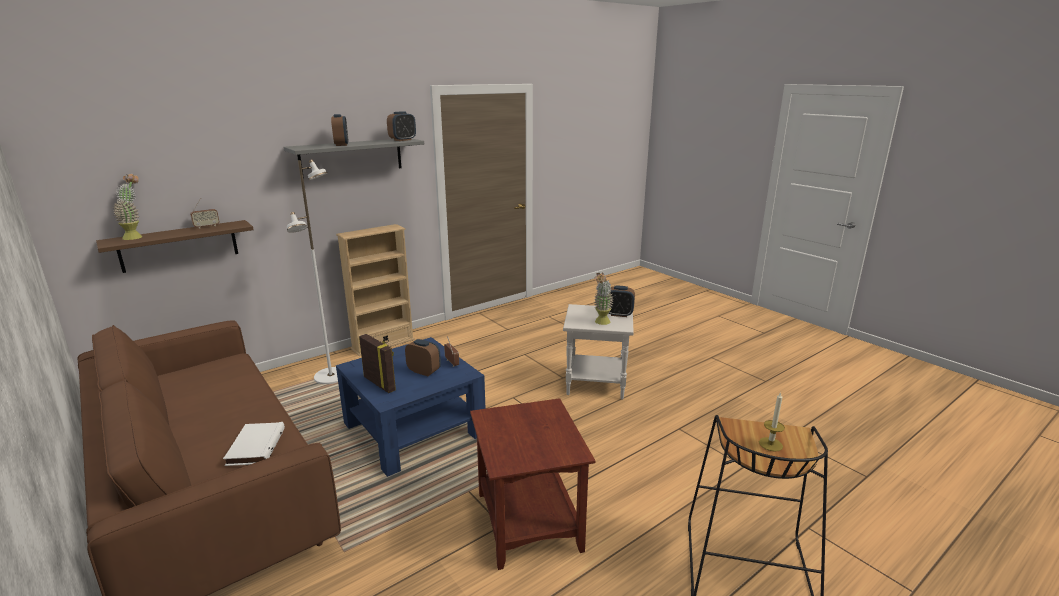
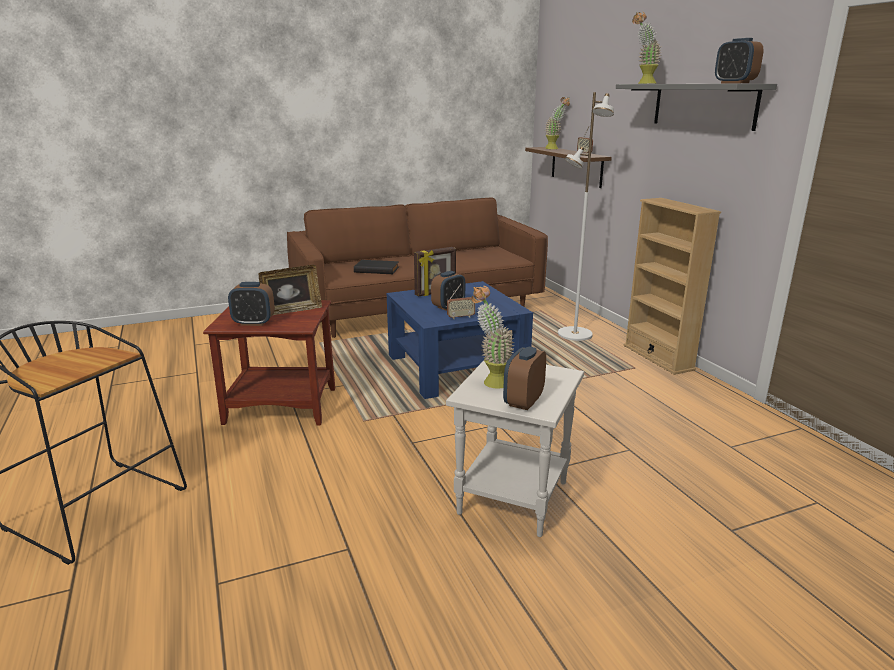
camera: 105 degrees right, 0 degrees up
white book [223,422,285,466] -> black book [354,260,399,274]
alarm clock [331,114,348,146] -> alarm clock moved to [228,282,275,326]
candle [759,392,785,451] -> none
none -> picture frame [259,265,322,315]
none -> potted plant [632,12,661,84]

